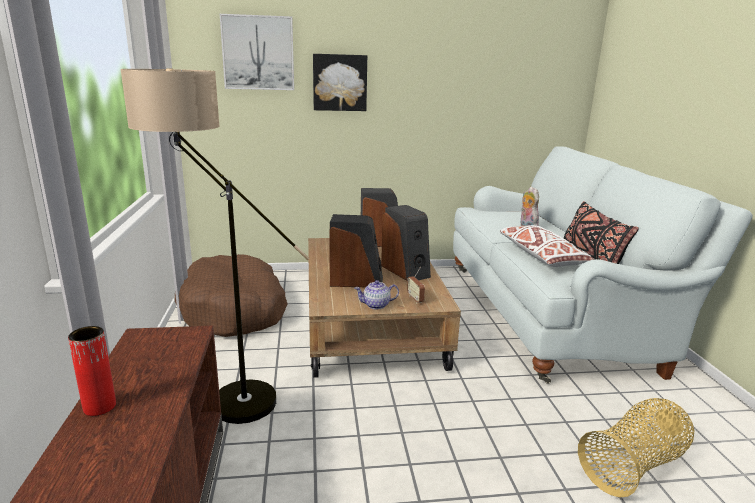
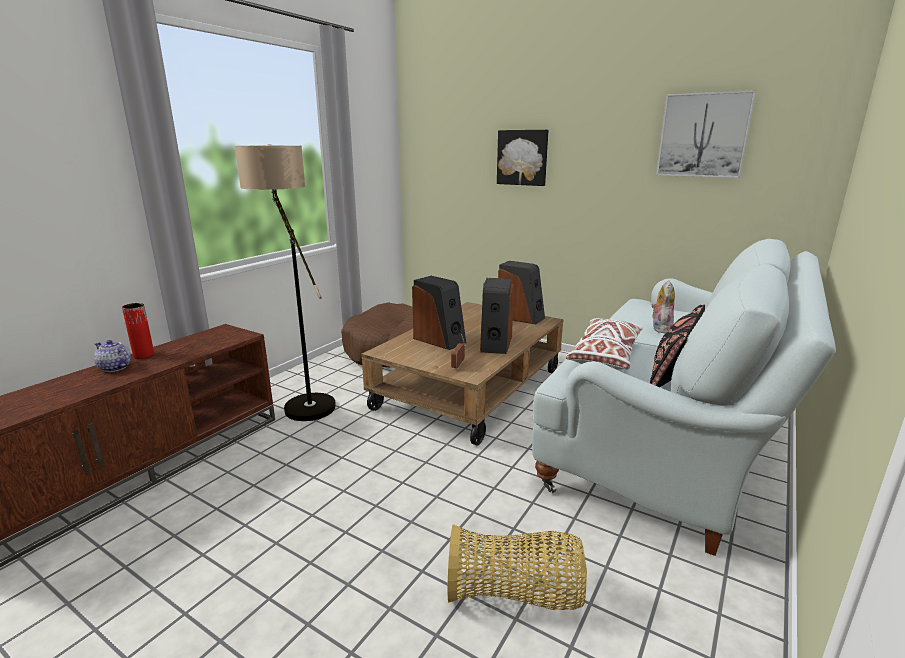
camera: 40 degrees right, 0 degrees up
picture [220,14,294,90] -> picture moved to [656,90,756,178]
teapot [354,280,399,309] -> teapot moved to [94,340,131,372]

